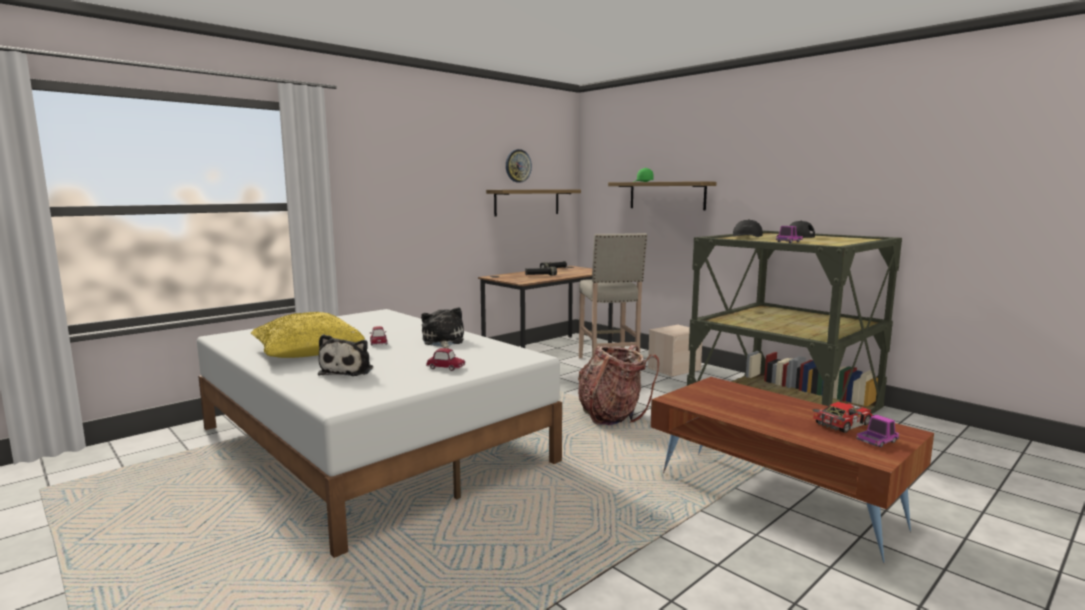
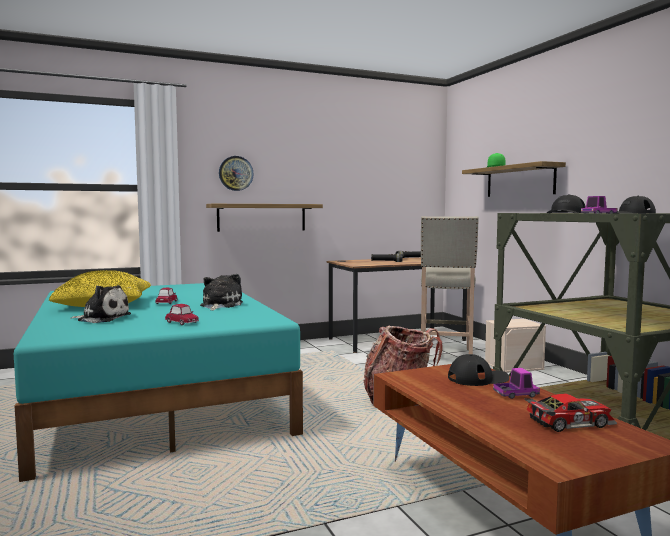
camera: 20 degrees right, 5 degrees down
white bed [197,309,562,558] -> turquoise bed [14,283,303,482]
plush toy [318,334,373,376] -> plush toy turned 105 degrees counterclockwise [70,285,131,323]
shelf [486,190,581,216] -> shelf moved to [206,204,323,232]
wall clock [506,149,532,183] -> wall clock moved to [219,156,254,191]
toy truck [856,415,899,447] -> toy truck moved to [493,368,540,399]
none -> black cap [448,354,509,386]

